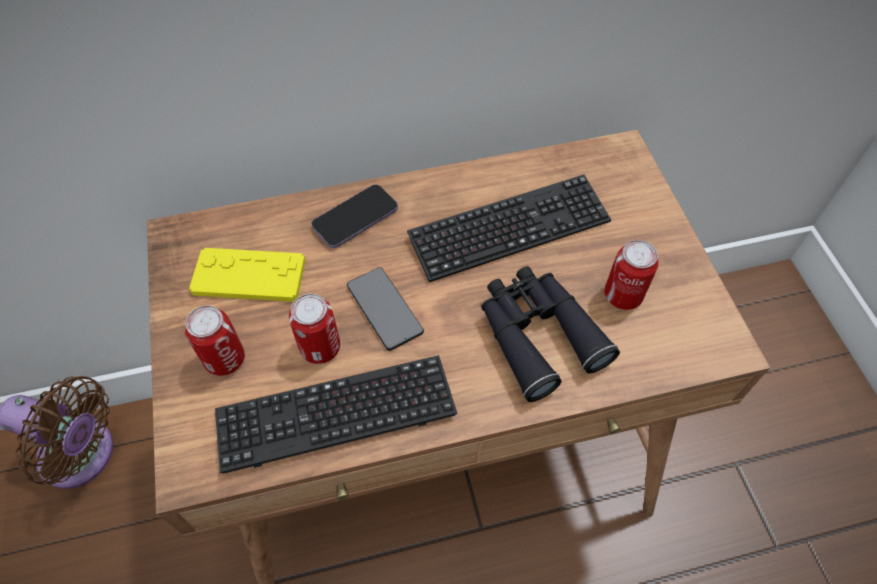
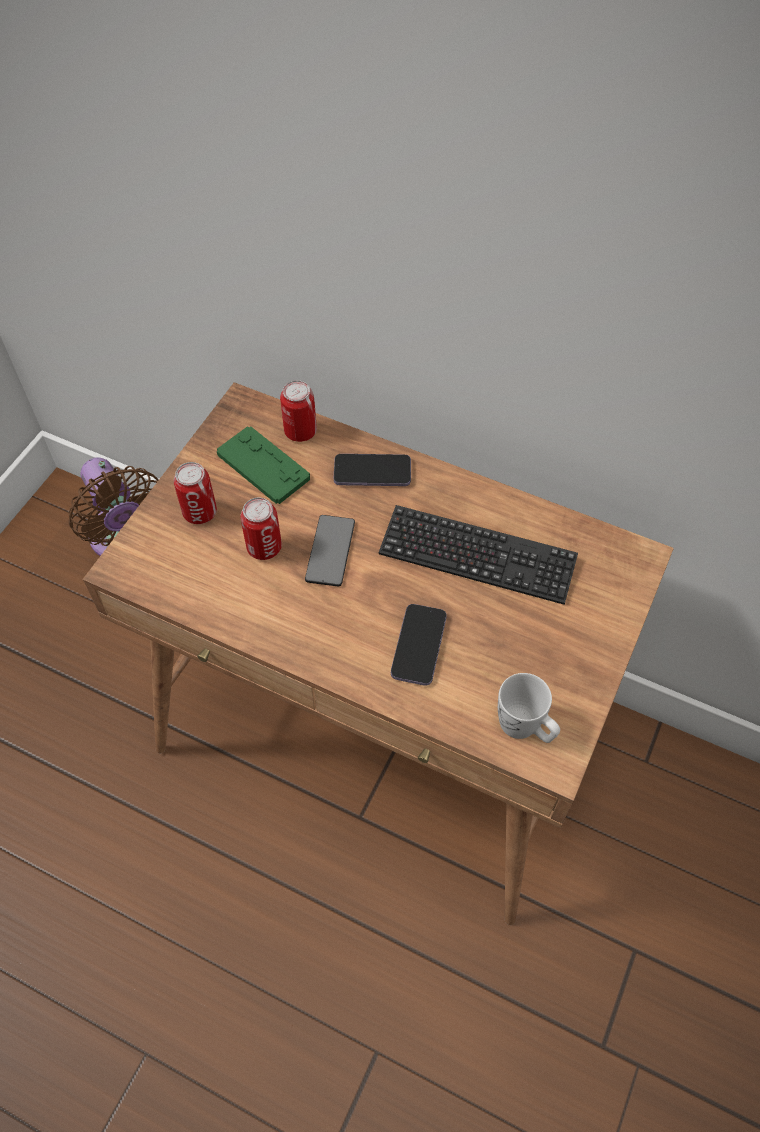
camera: 40 degrees right, 0 degrees up
yellow game controller [189,248,306,302] -> green game controller [217,426,310,504]
keyboard [215,355,457,473] -> none
black binoculars [481,266,620,402] -> phone [391,604,447,686]
can [604,240,659,310] -> can moved to [280,380,317,442]
none -> white mug [498,673,560,743]

